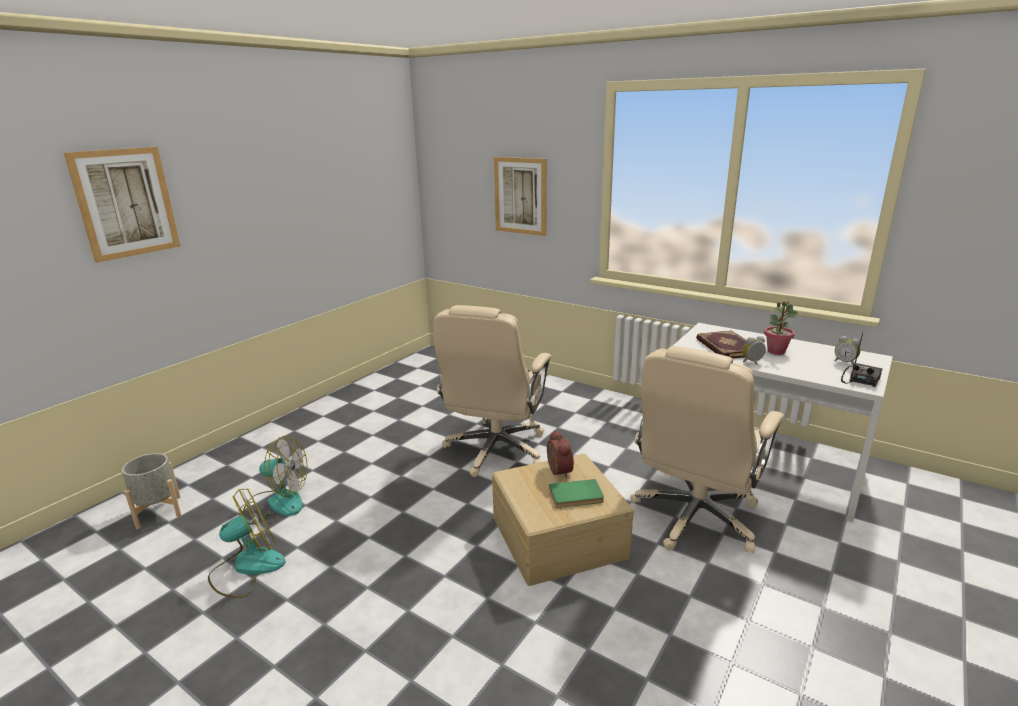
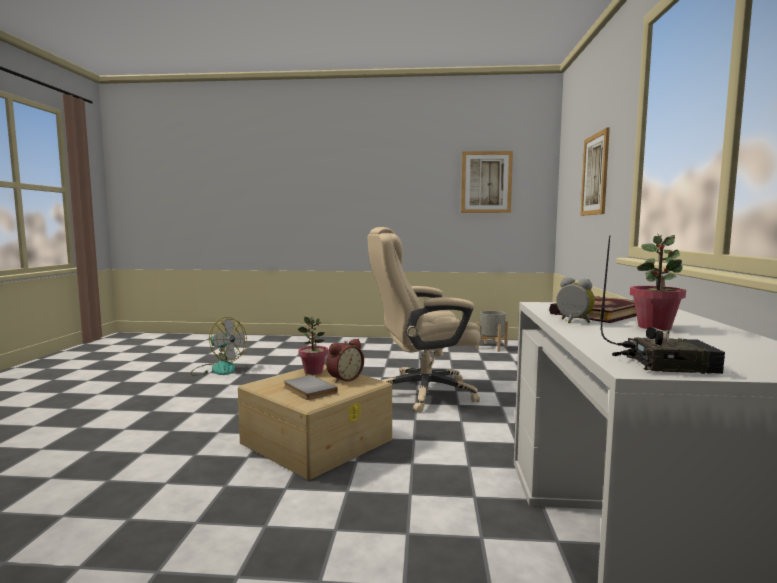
camera: 60 degrees right, 15 degrees down
picture [64,147,180,263] -> picture moved to [461,151,513,213]
grey planter [122,453,182,529] -> grey planter moved to [476,311,508,352]
fan [243,436,308,525] -> none
green book [549,479,604,508] -> grey book [284,375,338,400]
beige office chair [630,346,784,553] -> none
alarm clock [834,336,861,366] -> none
none -> potted plant [298,317,328,375]

